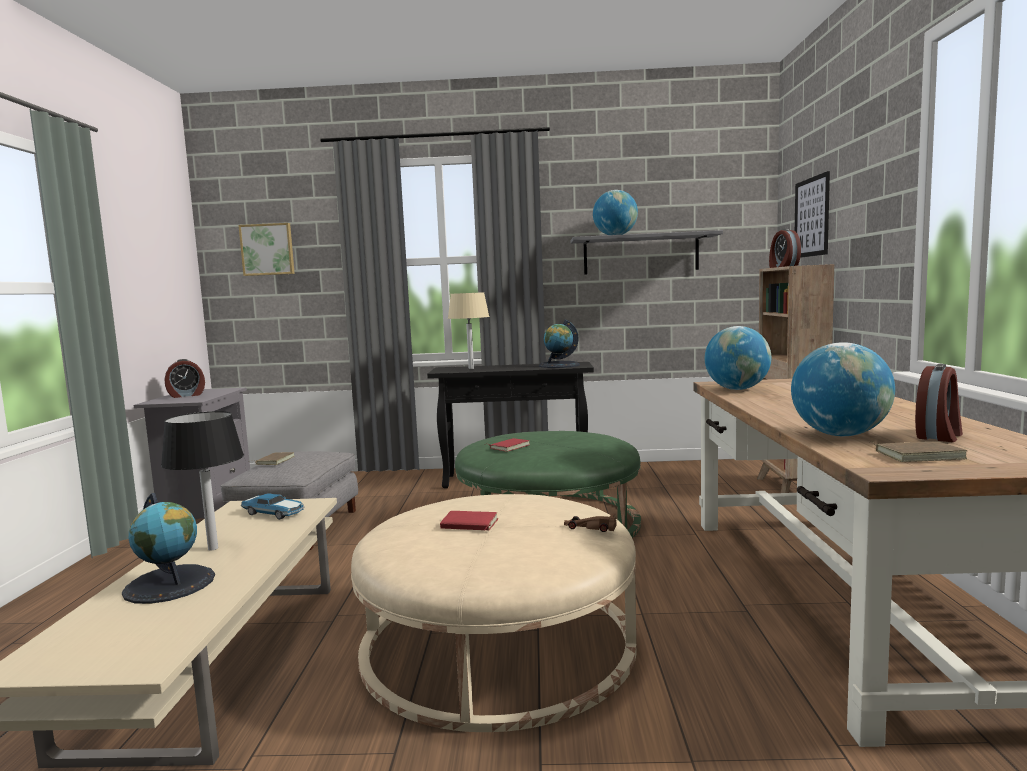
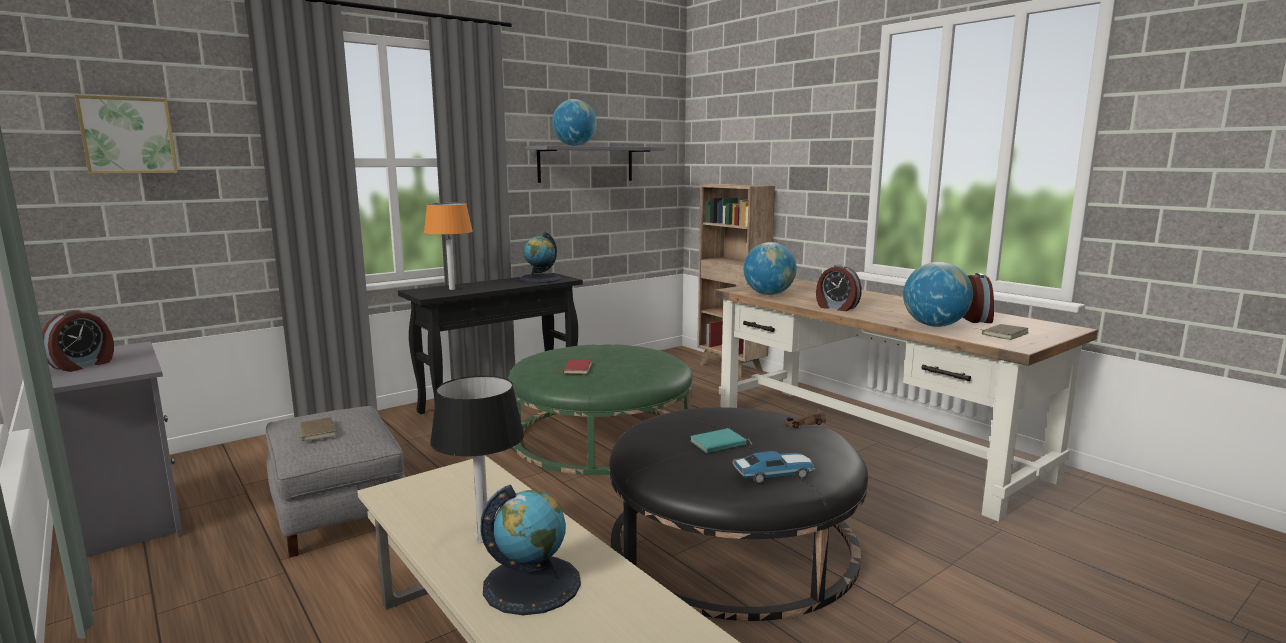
camera: 40 degrees left, 5 degrees up
toy car [241,493,305,520] -> toy car moved to [732,451,815,484]
beige ottoman [351,494,637,732] -> black ottoman [609,407,868,621]
red book [440,511,499,531] -> turquoise book [690,428,753,453]
beige table lamp [448,292,490,369] -> orange table lamp [424,203,473,290]
alarm clock [769,229,801,268] -> alarm clock moved to [816,265,862,311]
picture [795,171,830,258] -> none

